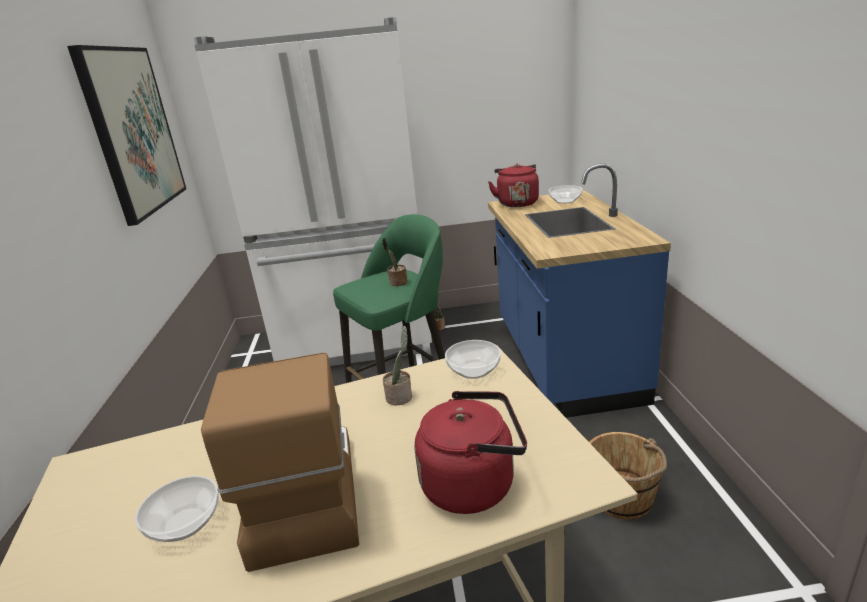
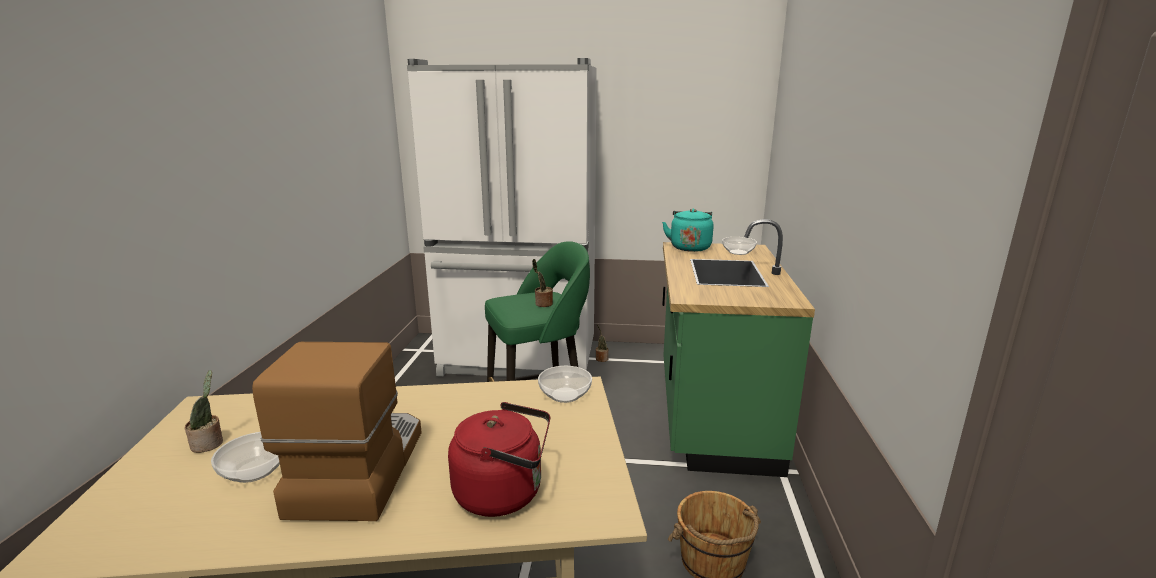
camera: 10 degrees right, 5 degrees down
picture [67,45,186,226] -> none
potted plant [383,326,412,405] -> potted plant moved to [185,370,223,453]
blue counter [488,163,671,418] -> green counter [662,219,815,477]
red kettle [488,164,539,207] -> turquoise kettle [662,209,713,252]

